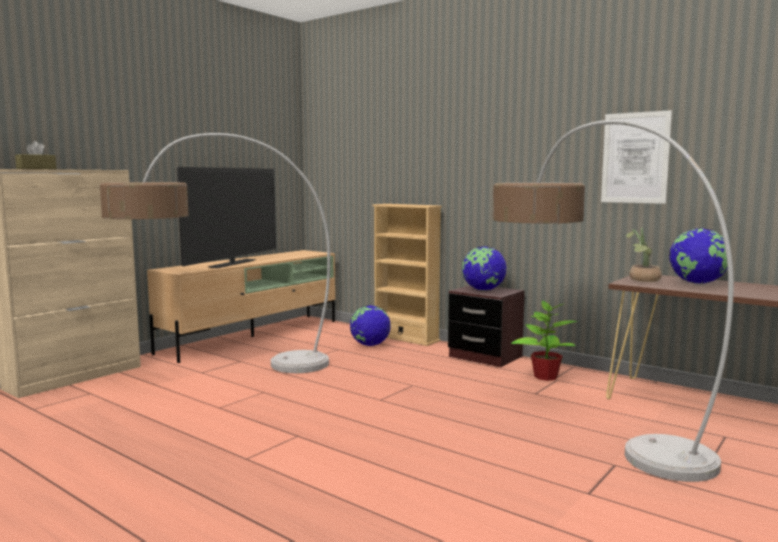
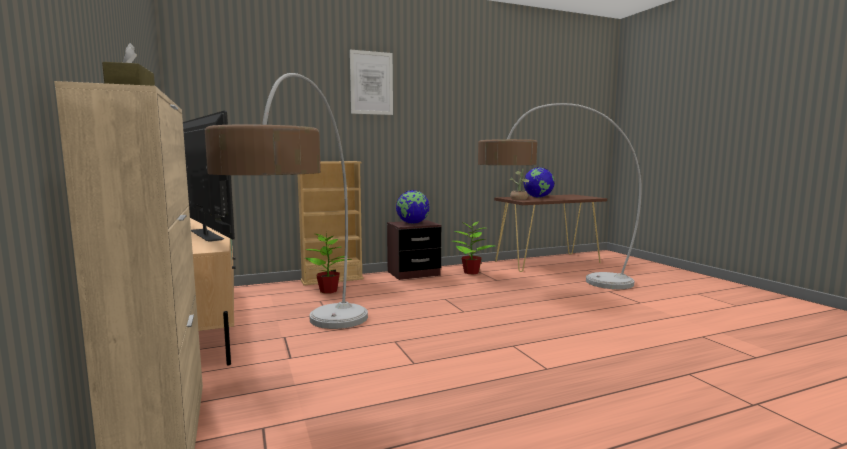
camera: 60 degrees left, 0 degrees up
globe [350,305,391,346] -> potted plant [305,232,352,294]
picture [601,110,672,204] -> picture moved to [350,50,393,115]

